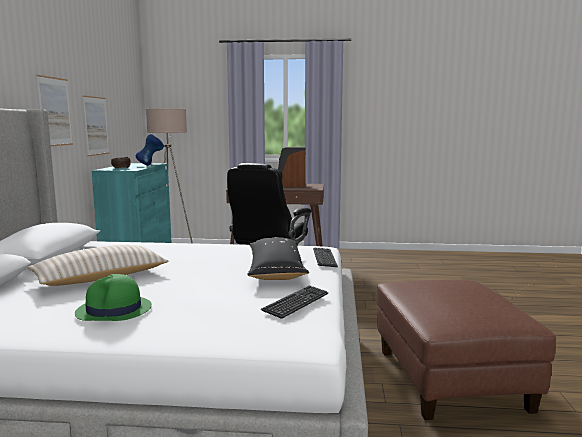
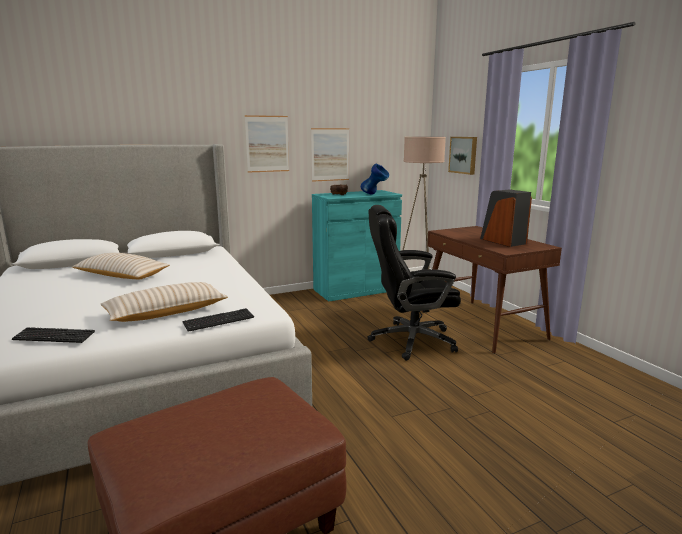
camera: 60 degrees right, 5 degrees up
green hat [75,274,152,321] -> none
black pillow [247,237,309,280] -> beige pillow [101,282,228,322]
none -> picture [448,137,477,175]

